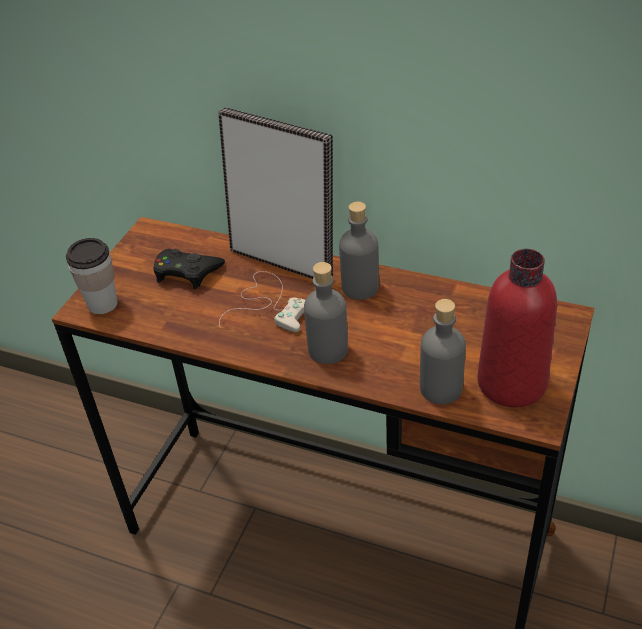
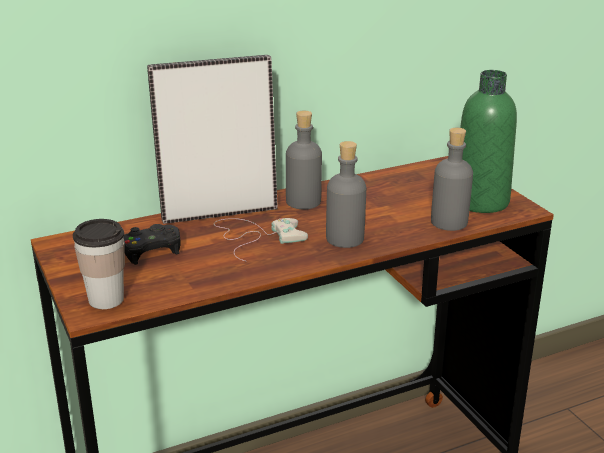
camera: 50 degrees left, 15 degrees down
red bottle [477,249,557,407] -> green bottle [460,70,517,213]

